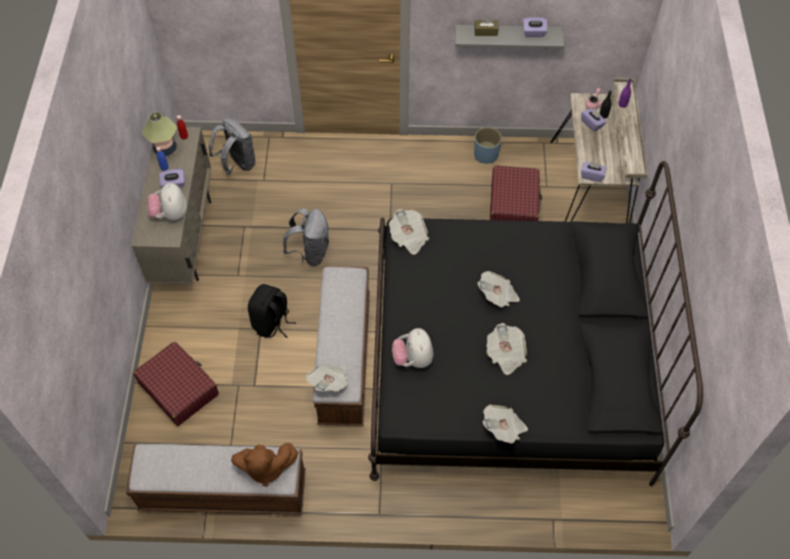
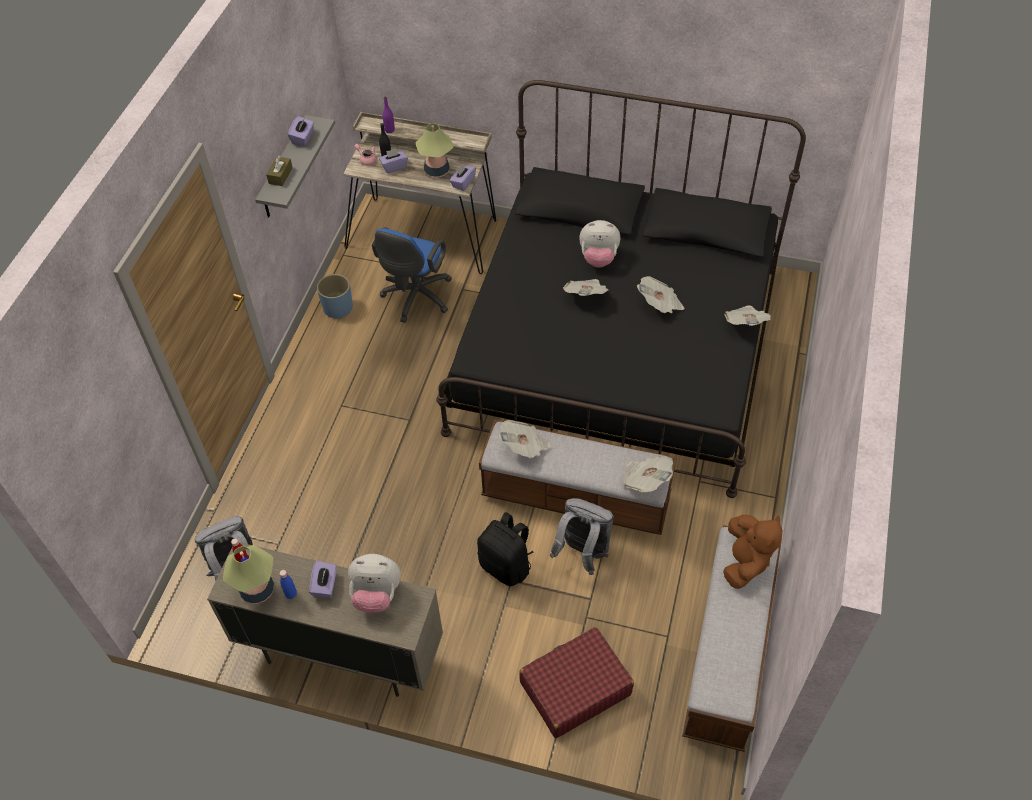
camera: 75 degrees left, 5 degrees down
grey backpack [283,208,329,266] -> grey backpack moved to [550,498,614,575]
newspaper [389,209,429,255] -> newspaper moved to [498,420,551,458]
plush toy [392,328,433,368] -> plush toy moved to [579,220,620,268]
red suitcase [490,165,542,221] -> blue office chair [372,227,451,323]
none -> table lamp [416,123,453,178]

